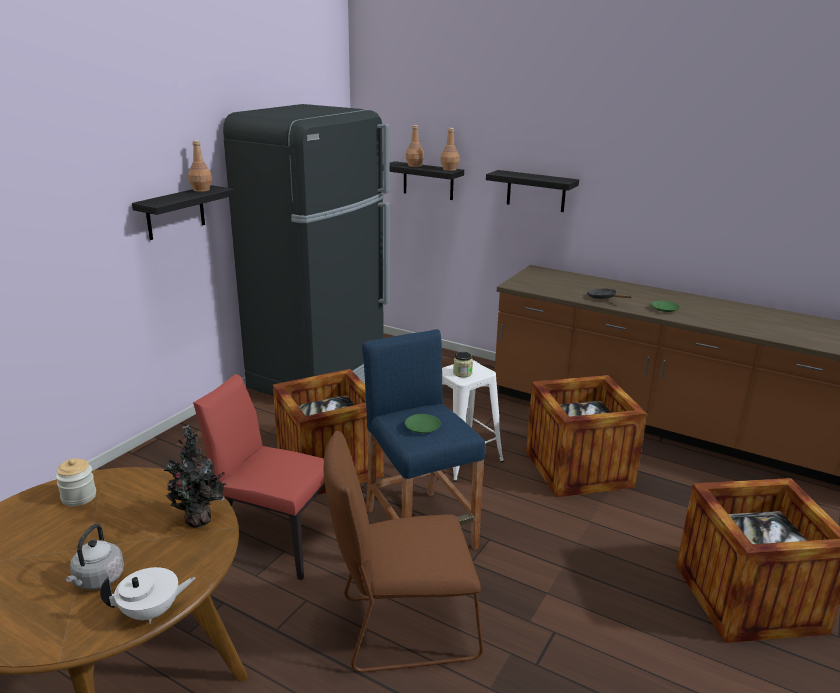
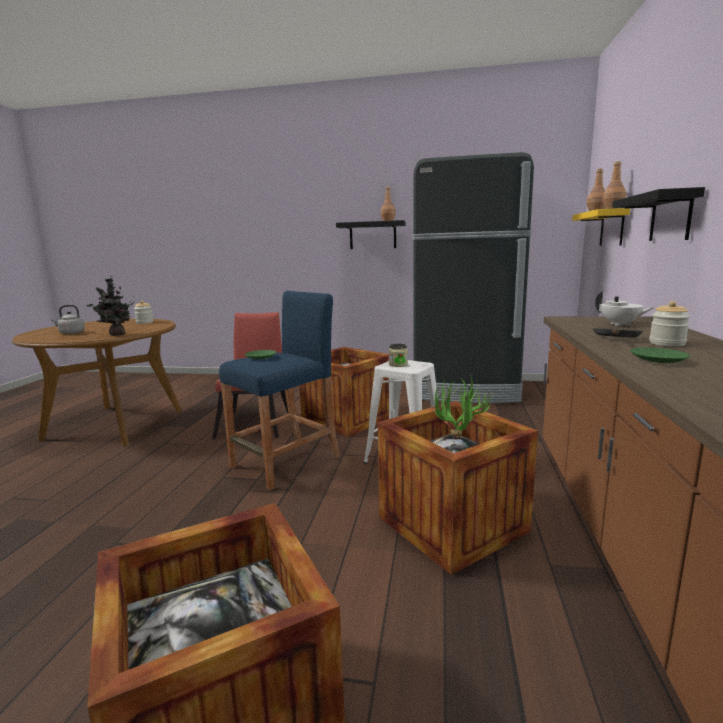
camera: 70 degrees right, 10 degrees down
white teapot [100,567,196,624] -> white teapot moved to [595,291,654,326]
brown chair [324,431,483,672] -> none
black shelf [390,161,464,200] -> yellow shelf [572,208,630,246]
none -> potted plant [432,374,493,437]
none -> jar [649,301,690,346]

